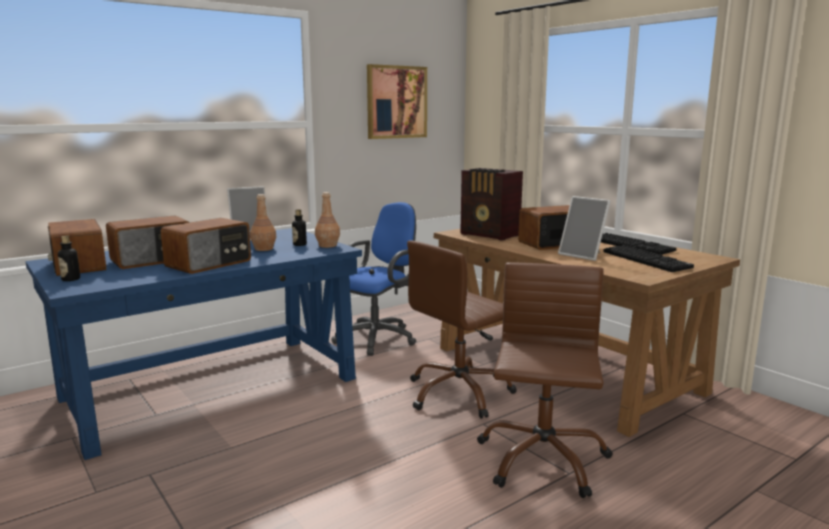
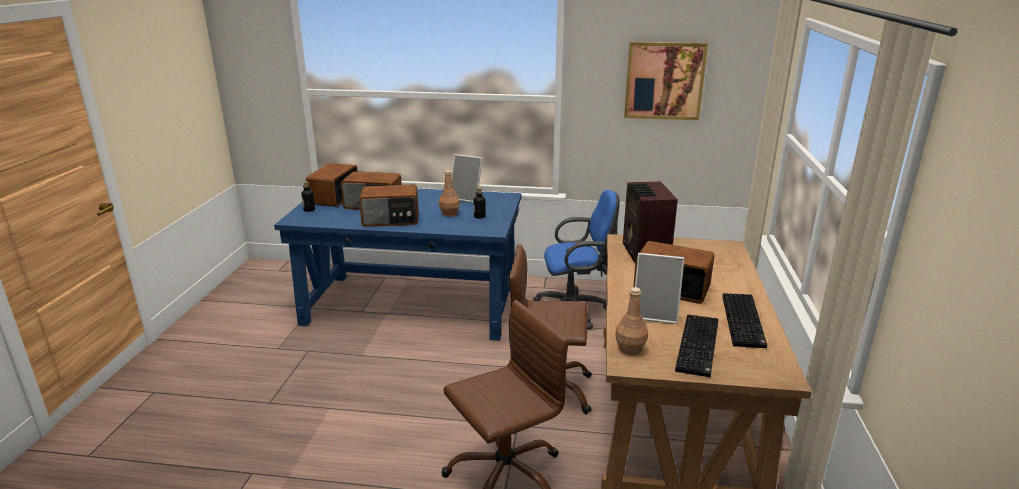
camera: 45 degrees right, 10 degrees up
brown bottle [315,192,340,248] -> brown bottle moved to [615,287,648,355]
picture frame [558,196,611,261] -> picture frame turned 75 degrees counterclockwise [635,253,684,324]

